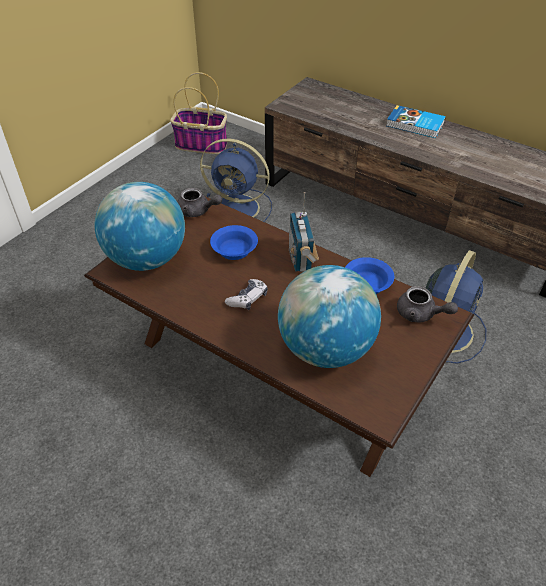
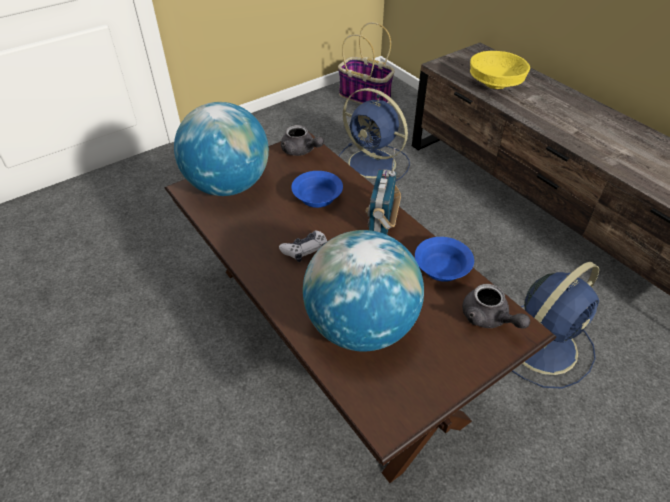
camera: 20 degrees right, 0 degrees up
book [386,105,446,138] -> none
none -> yellow bowl [470,51,530,89]

